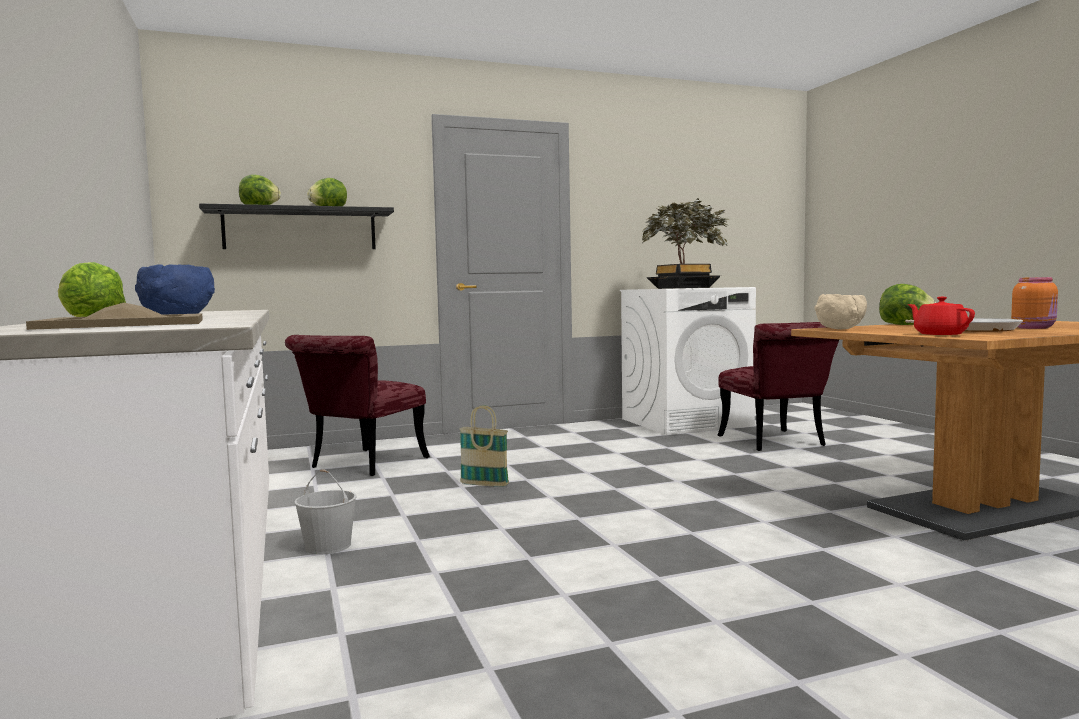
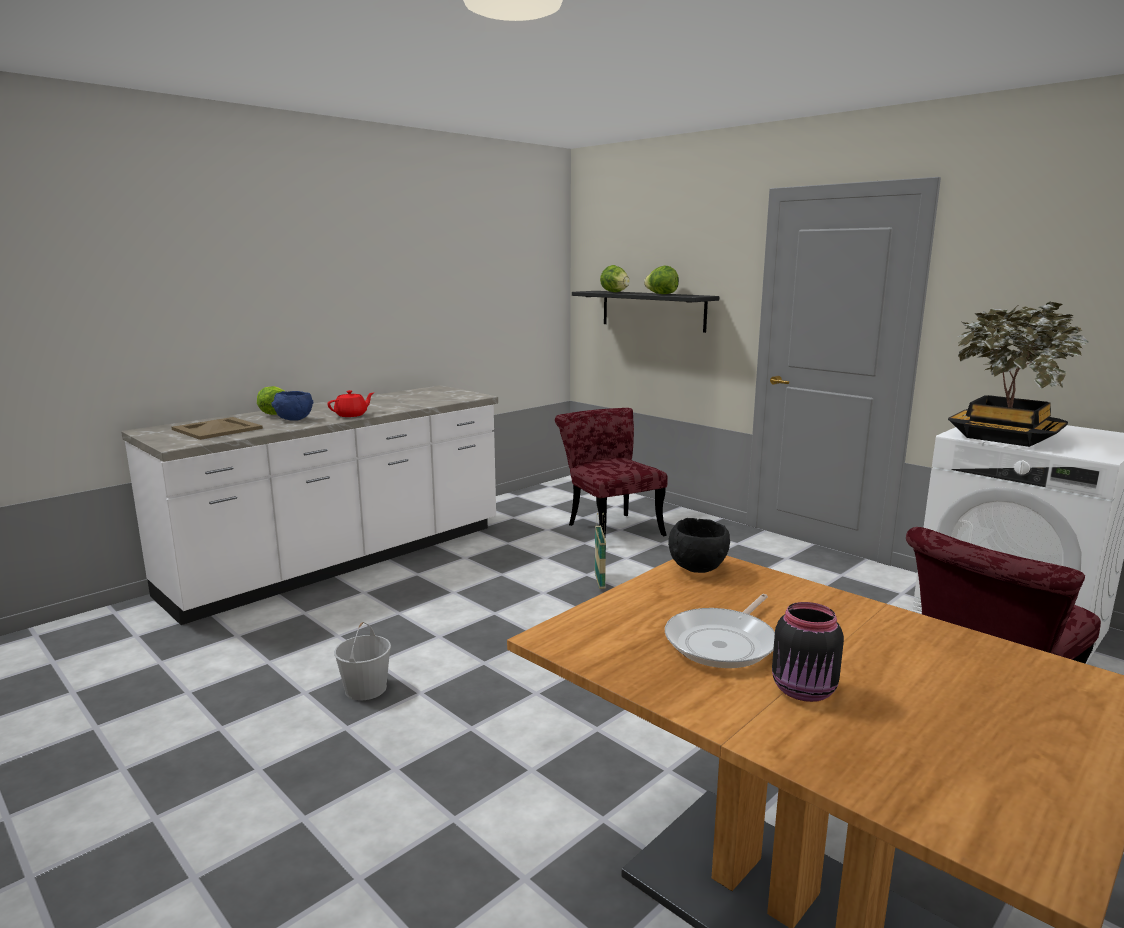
camera: 65 degrees right, 10 degrees up
red chair [285,335,430,476] -> red chair turned 60 degrees clockwise [555,408,668,536]
white bucket [294,470,357,554] -> white bucket moved to [334,622,391,701]
beige bowl [815,294,867,329] -> black bowl [668,518,730,573]
lettuce [879,284,937,325] -> none
red teapot [908,297,975,335] -> red teapot moved to [327,390,373,417]
orange jar [1011,277,1058,329] -> black jar [772,602,844,702]

